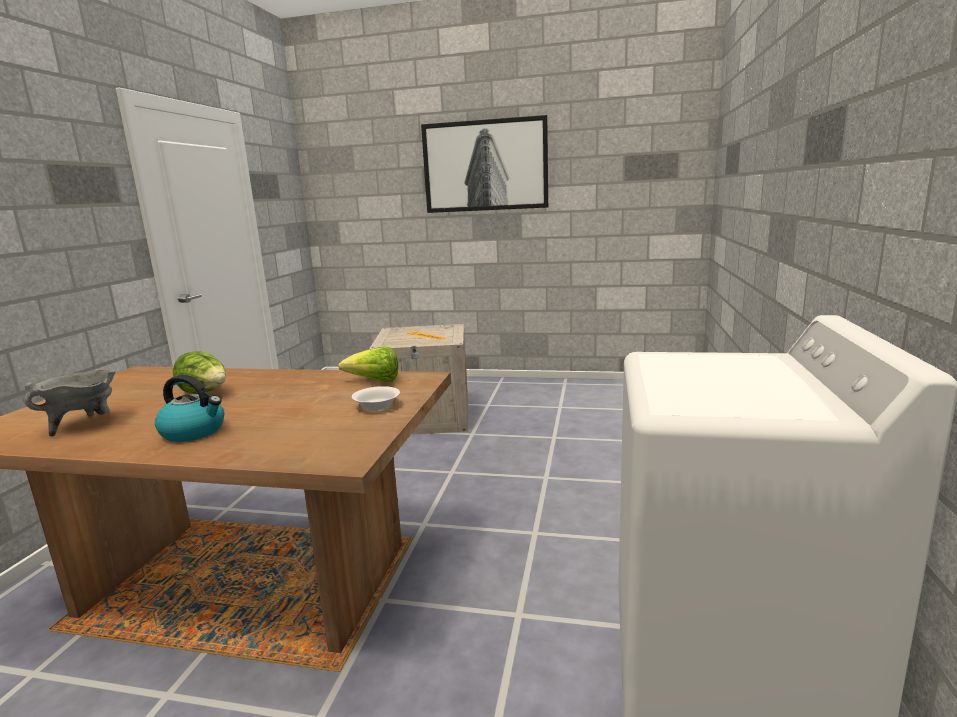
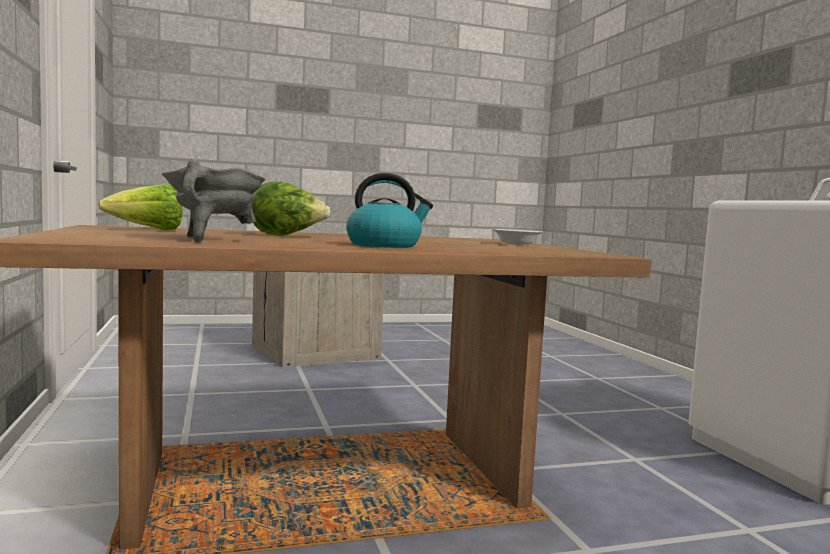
camera: 30 degrees left, 10 degrees down
lettuce [338,346,398,382] -> lettuce moved to [98,184,183,230]
picture [421,115,548,213] -> none

